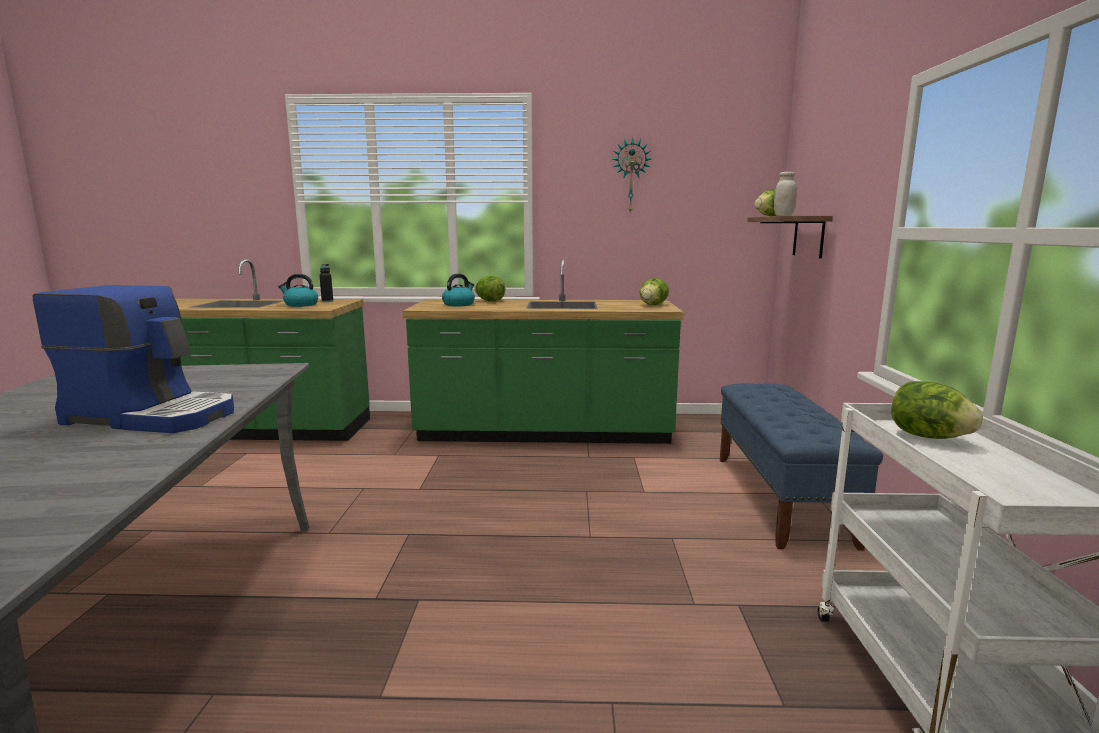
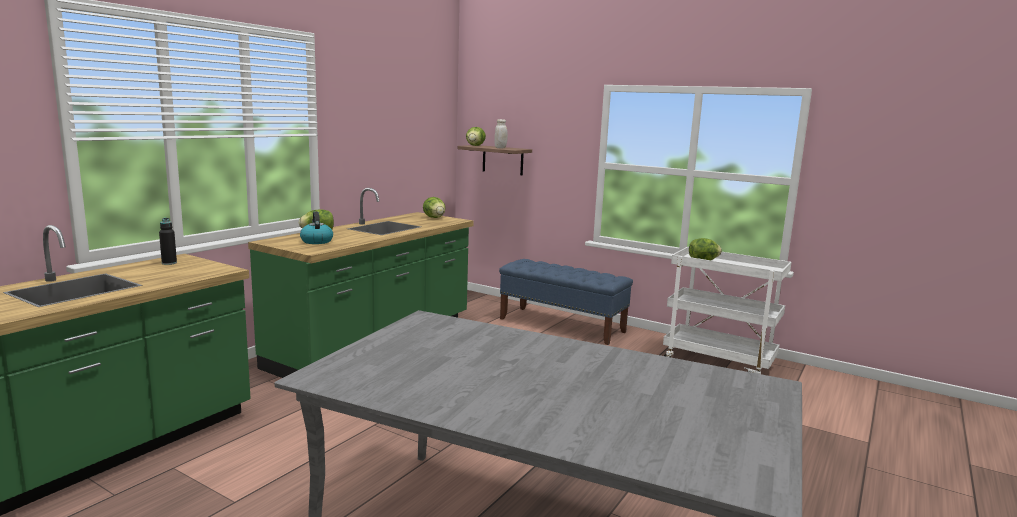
camera: 60 degrees left, 0 degrees up
coffee machine [33,285,234,433] -> none
kettle [279,274,318,307] -> none
wall clock [613,138,651,214] -> none

